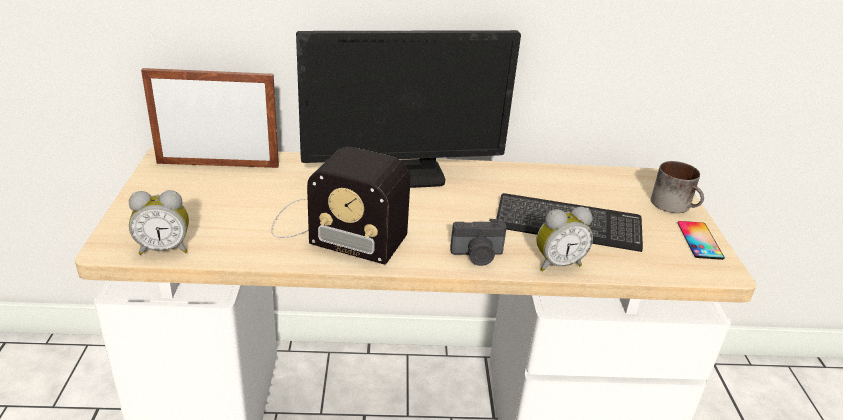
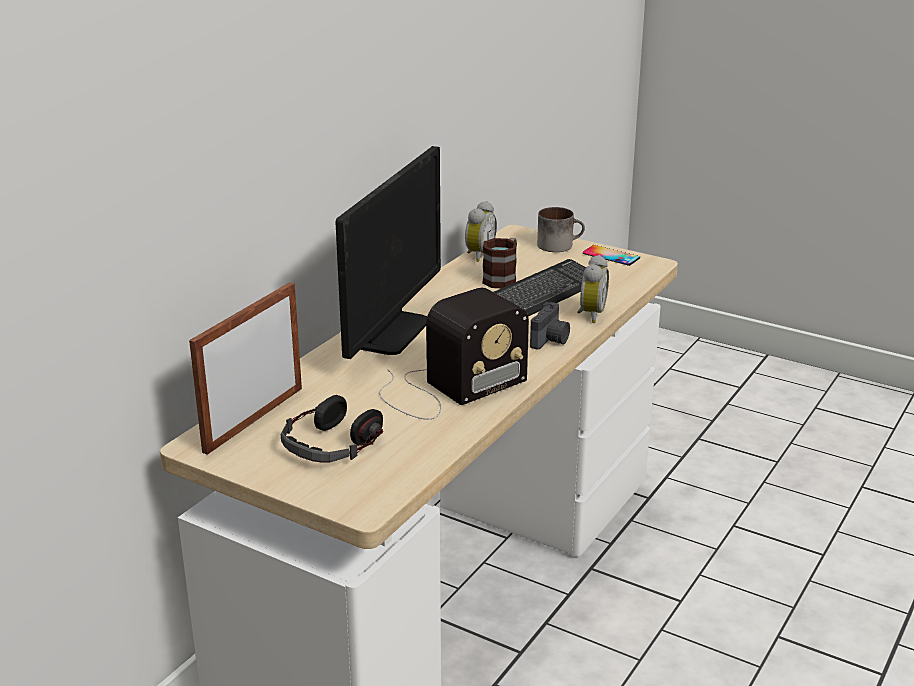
camera: 55 degrees left, 5 degrees down
alarm clock [129,190,189,255] -> alarm clock moved to [465,201,497,262]
none -> headphones [281,395,383,463]
none -> mug [482,238,517,288]

